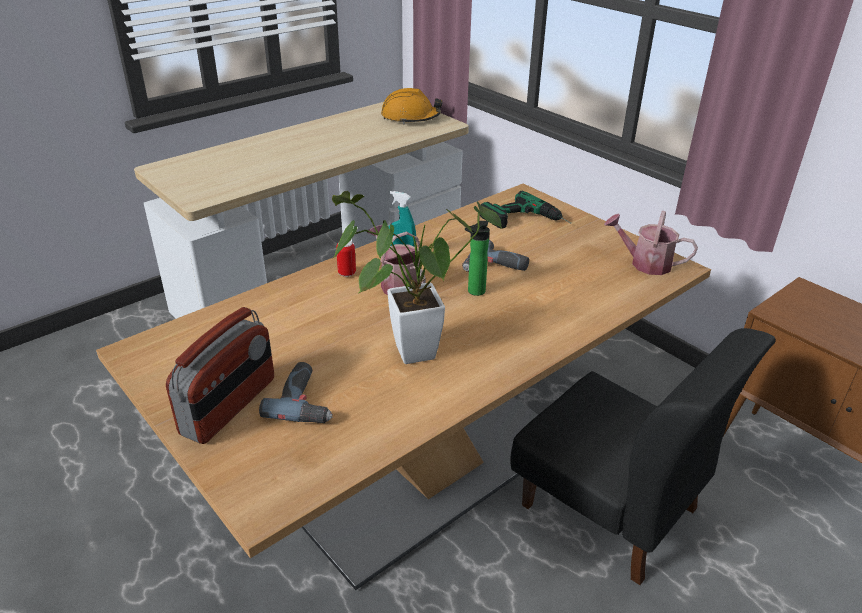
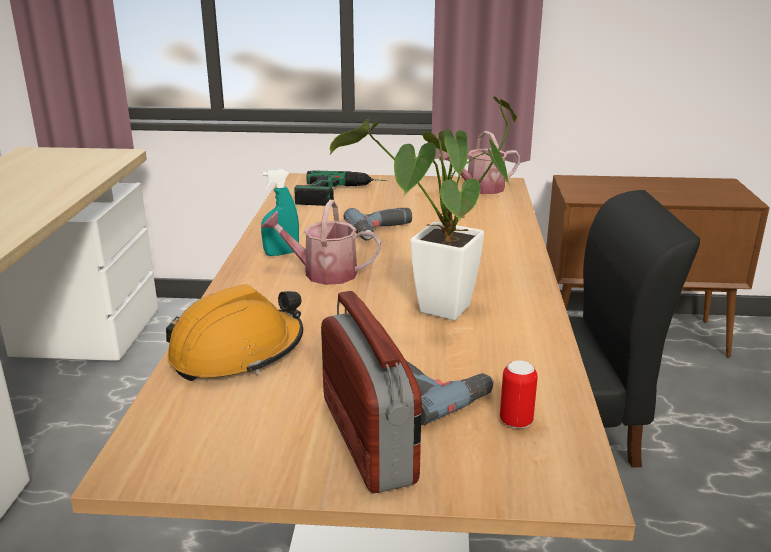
camera: 45 degrees left, 10 degrees down
can [336,241,356,277] -> can moved to [500,361,538,429]
orange hard hat [381,88,443,124] -> orange hard hat moved to [166,284,303,381]
bottle [465,221,490,296] -> none

